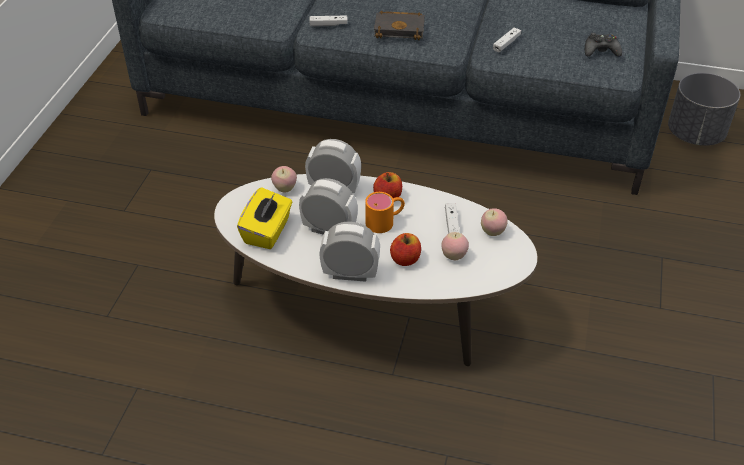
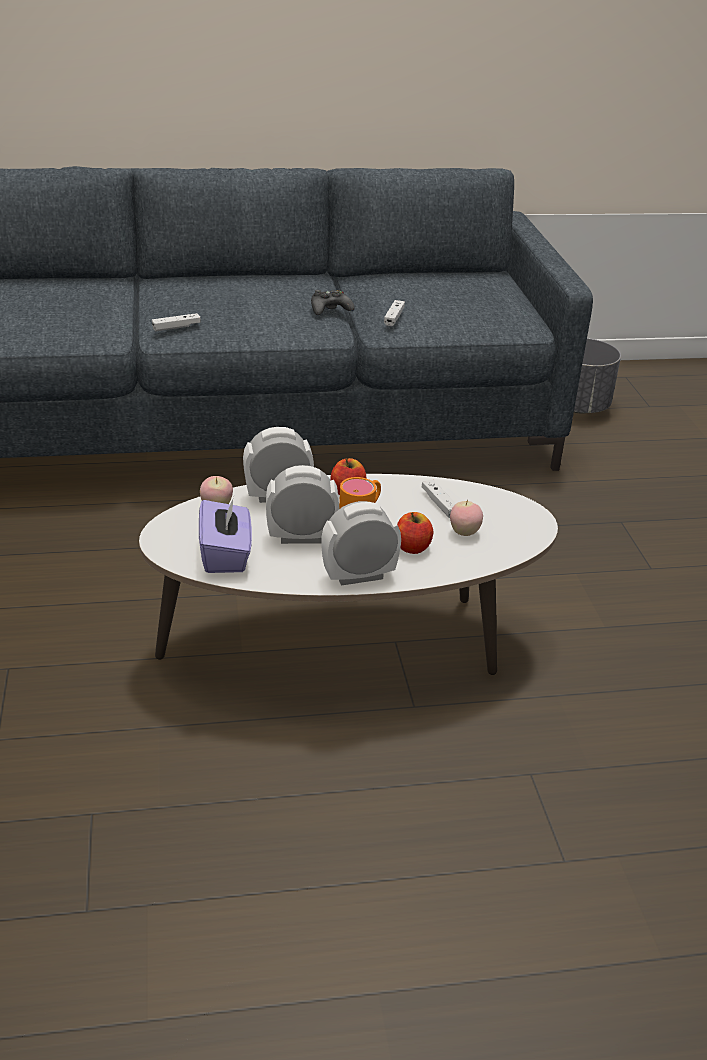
camera: 25 degrees left, 10 degrees down
yellow tissue box [237,187,292,249] -> purple tissue box [199,497,252,573]
black book [374,11,425,40] -> none
apple [481,208,508,236] -> none
black game controller [585,33,622,57] -> black game controller moved to [311,290,354,315]

